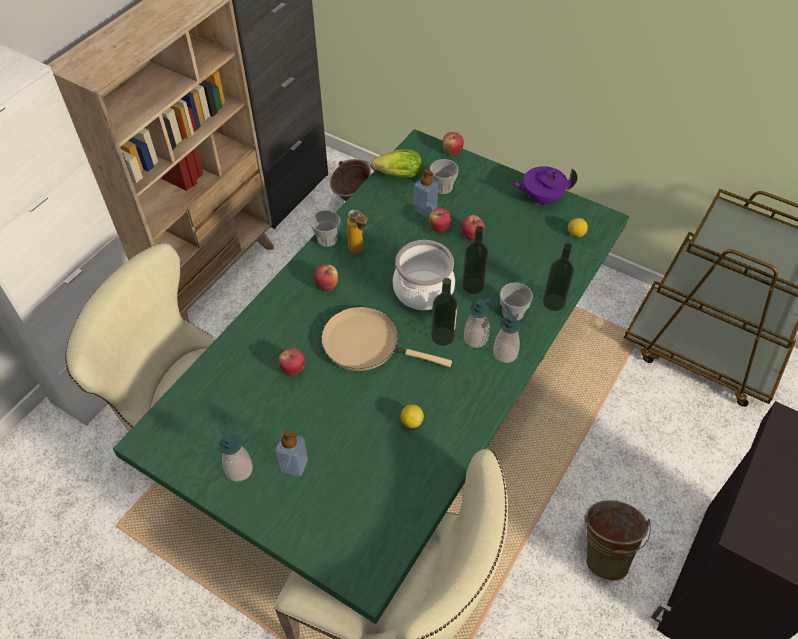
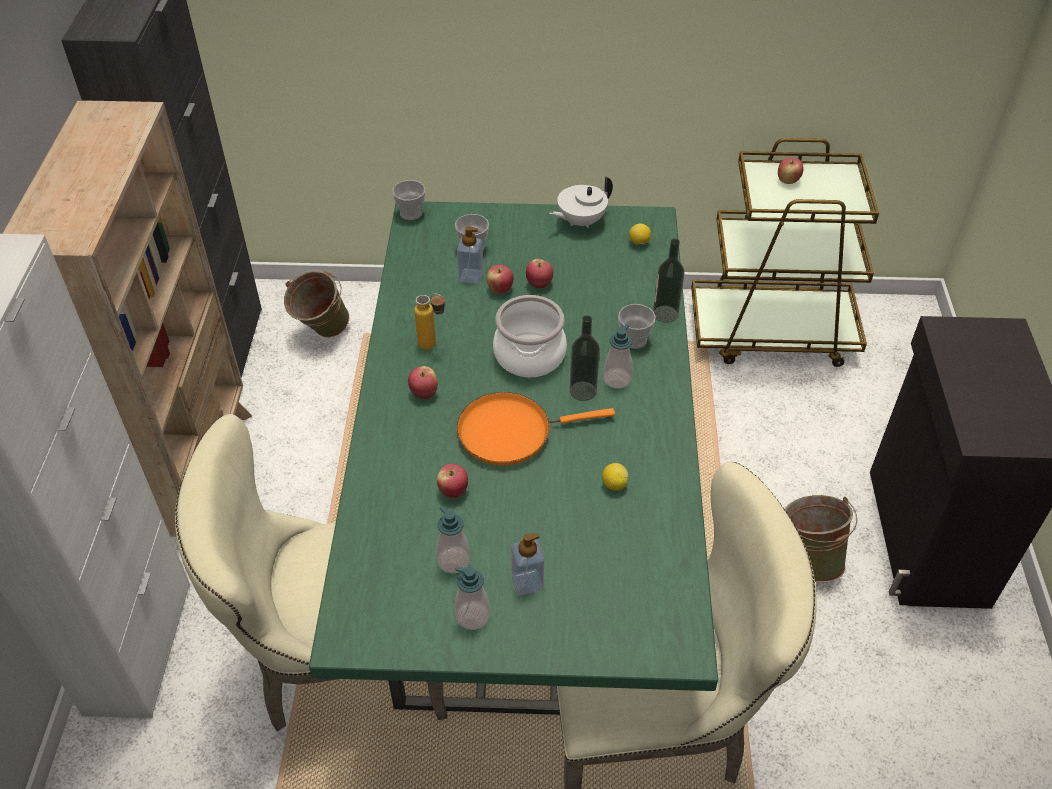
camera: 30 degrees left, 5 degrees down
cup [310,210,341,247] -> cup moved to [392,180,425,220]
beige frying pan [321,307,452,371] -> orange frying pan [457,392,615,465]
lettuce [372,149,422,178] -> none
apple [442,132,464,155] -> apple moved to [778,158,804,184]
bottle [462,226,489,294] -> none
soap dispenser [493,309,520,363] -> soap dispenser moved to [436,506,470,574]
purple teapot [511,166,577,206] -> white teapot [549,176,613,228]

